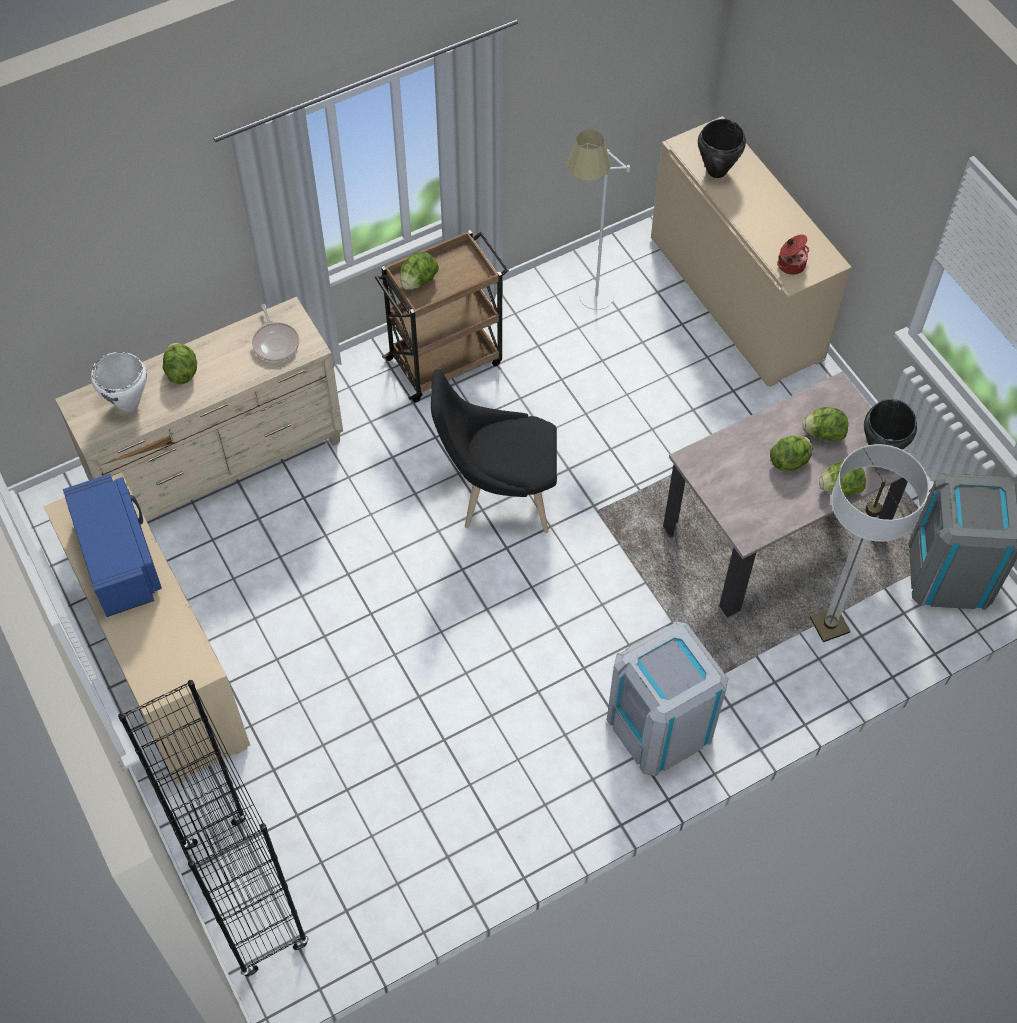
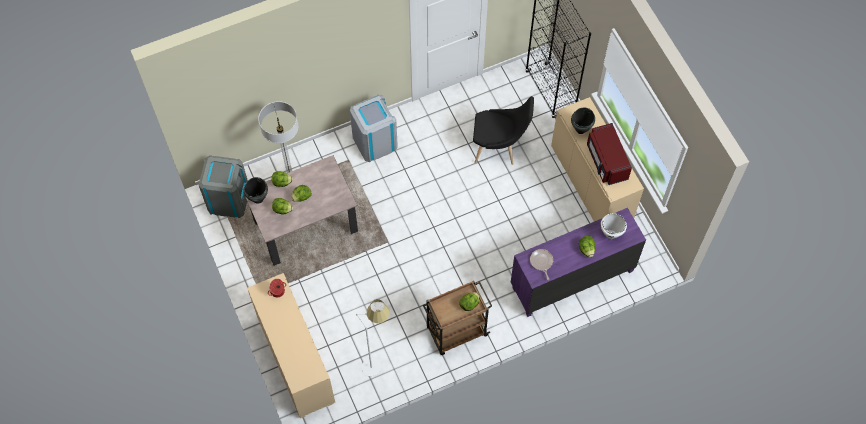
camera: 175 degrees left, 5 degrees up
beige dresser [55,297,343,520] -> purple dresser [511,208,646,317]
blue microwave [63,474,162,617] -> red microwave [587,123,632,185]
black chair [431,369,557,533] -> black chair moved to [473,96,534,165]
black cooking pot [698,119,746,178] -> black cooking pot moved to [571,108,595,134]

